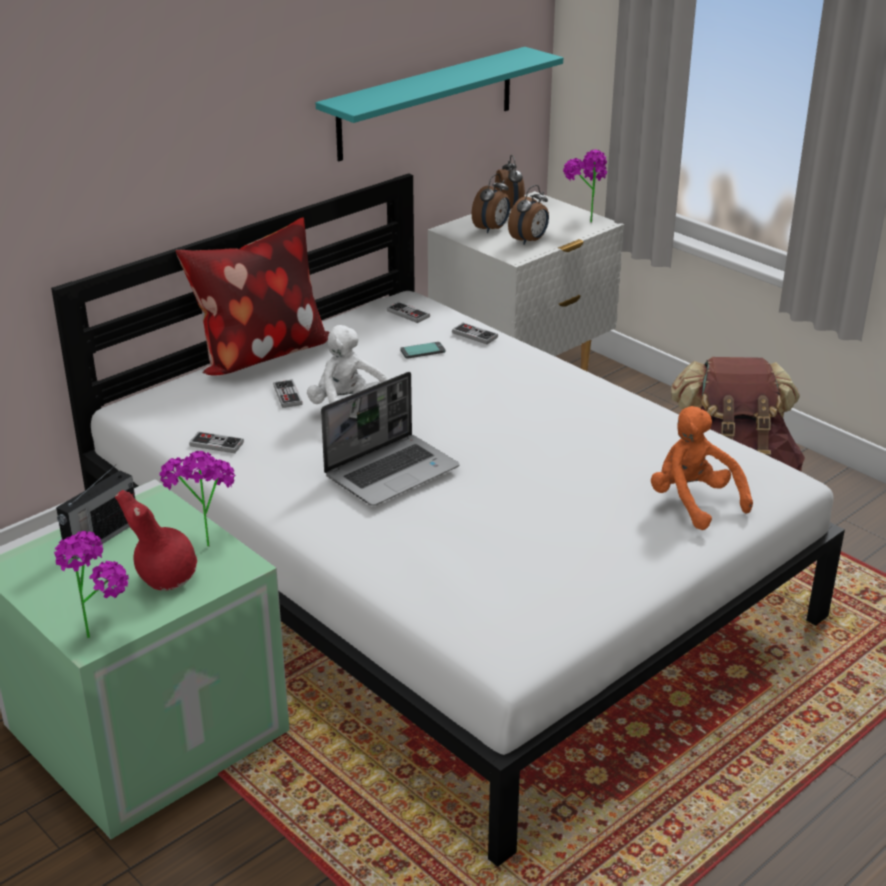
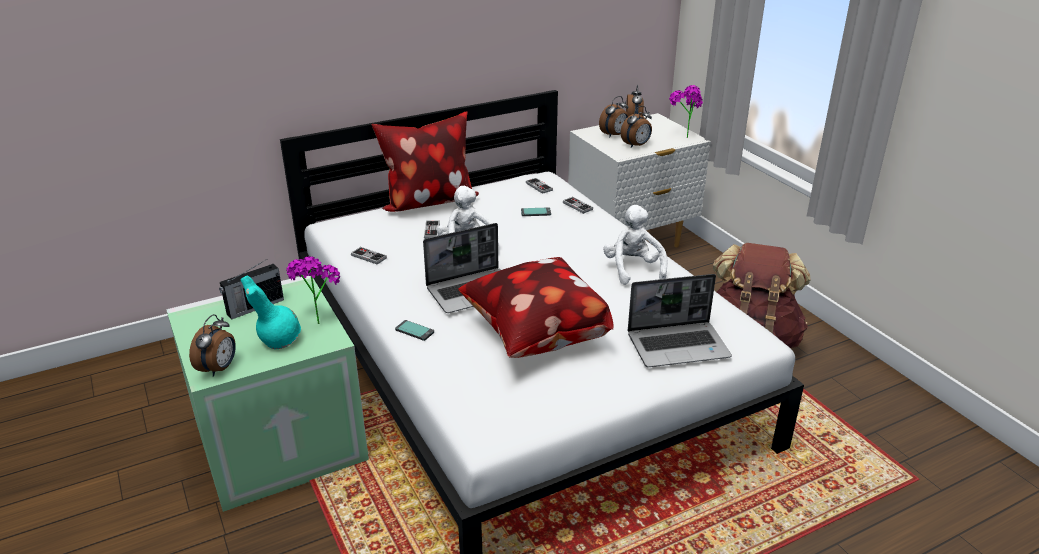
camera: 15 degrees right, 0 degrees up
potted plant [54,531,129,638] -> alarm clock [189,314,236,377]
red vase [115,490,197,590] -> turquoise vase [240,275,301,349]
turquoise shelf [316,47,563,161] -> none
orange plush toy [651,406,753,530] -> laptop [628,274,732,367]
none -> phone [395,320,434,341]
none -> pillow [458,257,614,358]
none -> white plush toy [603,205,668,285]

